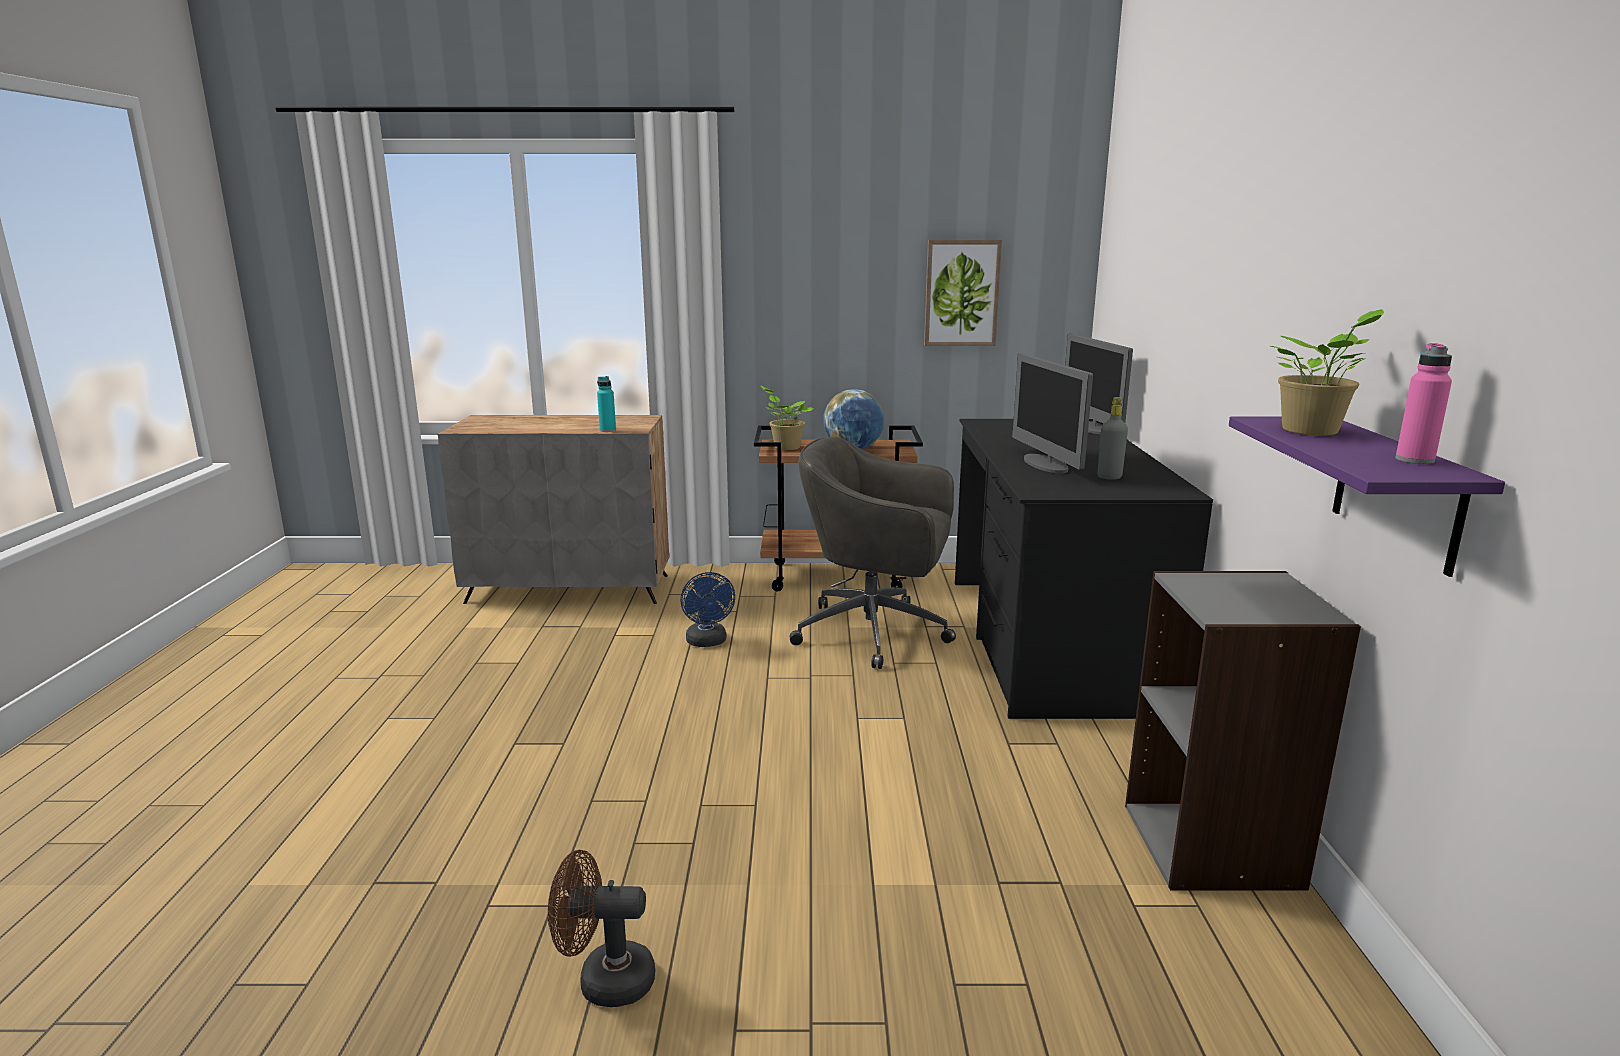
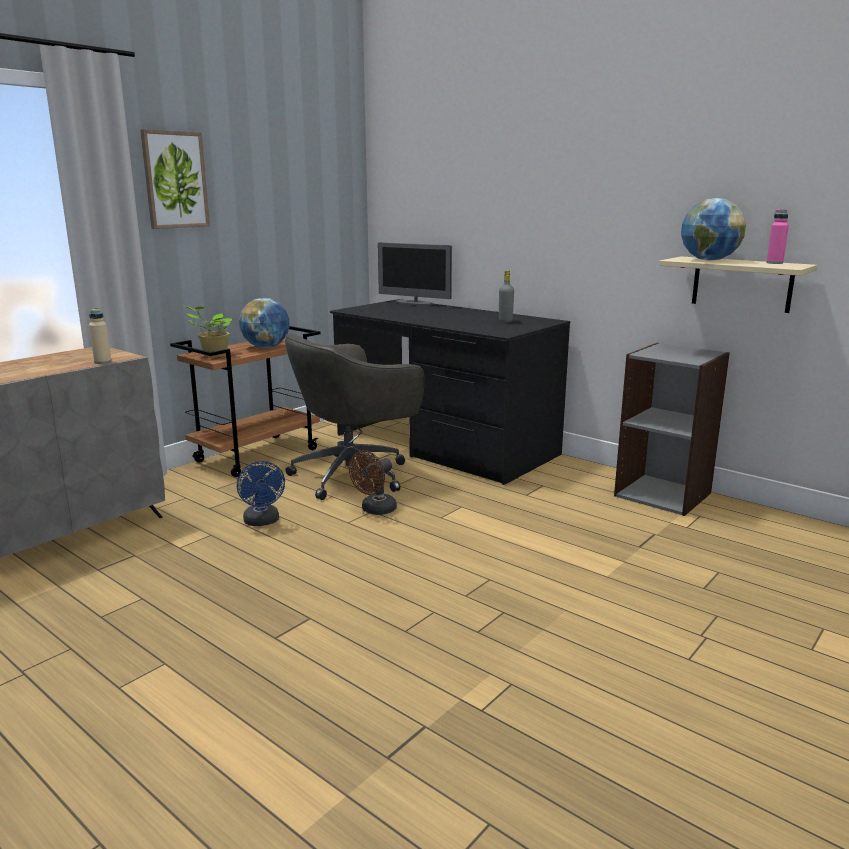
camera: 50 degrees left, 0 degrees up
brown fan [548,850,655,1007] -> brown fan moved to [349,450,397,515]
turquoise bottle [597,376,616,432] -> beige bottle [89,308,111,364]
blue fan [681,572,735,647] -> blue fan turned 45 degrees clockwise [237,461,285,526]
picture [924,240,1002,346] -> picture moved to [140,129,210,229]
monitor [1012,353,1093,473] -> none
purple shelf [1229,417,1505,577] -> beige shelf [659,256,817,313]
potted plant [1271,309,1384,436] -> globe [681,198,746,261]

